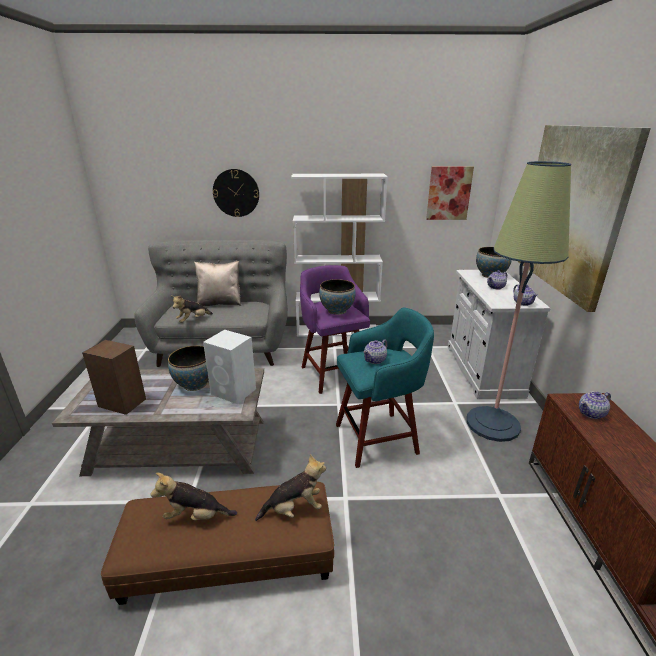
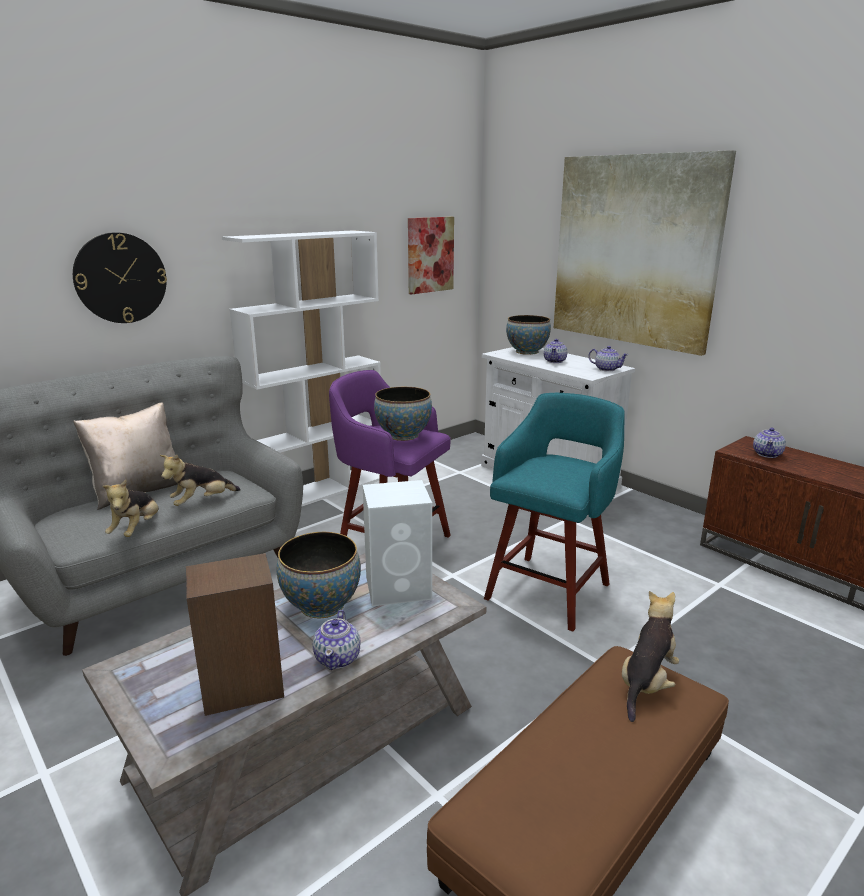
camera: 40 degrees left, 5 degrees down
plush toy [151,473,237,520] -> plush toy moved to [160,455,241,506]
teapot [363,339,388,364] -> teapot moved to [313,610,360,670]
floor lamp [467,161,572,442] -> none

